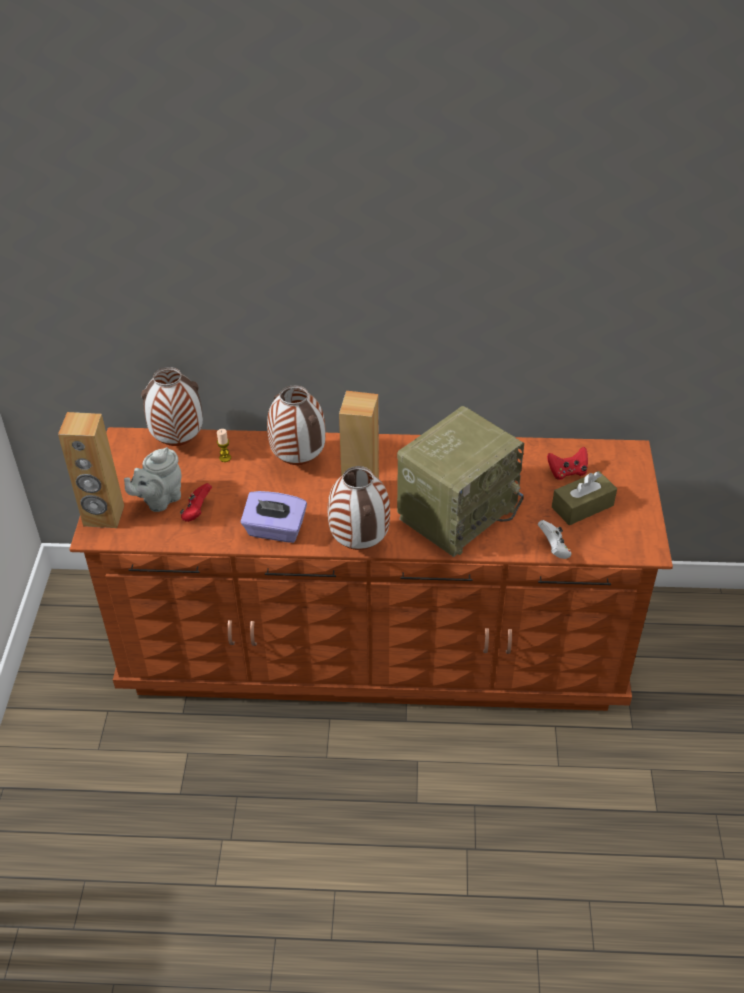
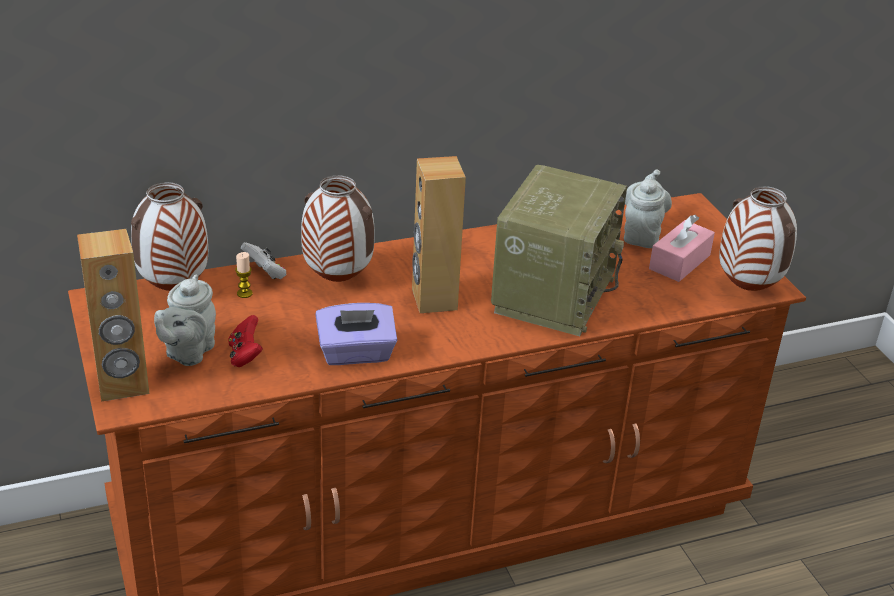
camera: 25 degrees left, 10 degrees down
vase [328,466,390,550] -> vase moved to [719,186,797,291]
white game controller [538,520,571,559] -> white game controller moved to [241,242,286,279]
red game controller [547,447,588,480] -> grey teapot [624,169,672,248]
brown tissue box [552,471,617,525] -> pink tissue box [649,214,715,282]

